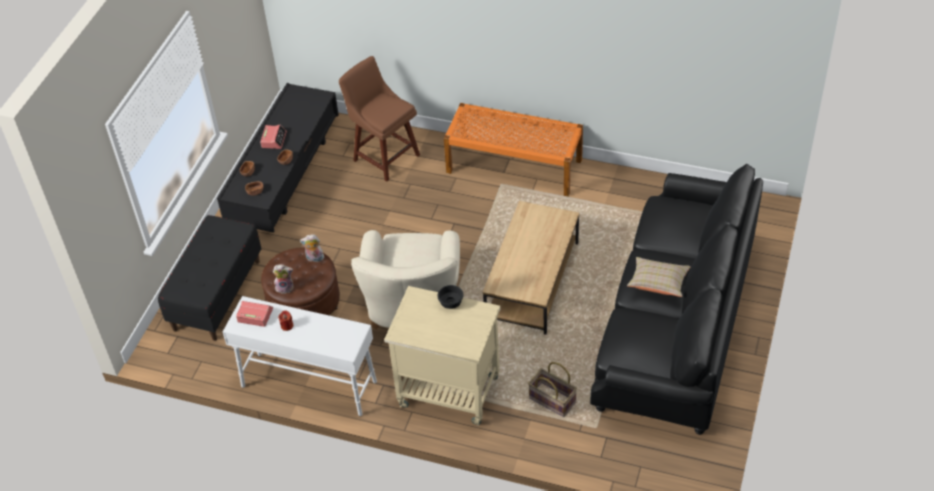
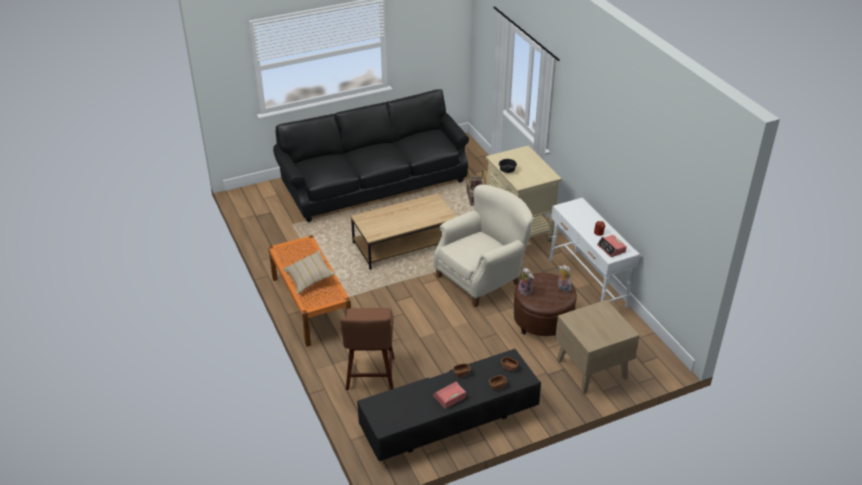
camera: 135 degrees left, 10 degrees down
black bench [158,215,261,341] -> beige nightstand [555,300,639,394]
beige pillow [627,257,690,297] -> beige pillow moved to [283,250,335,294]

